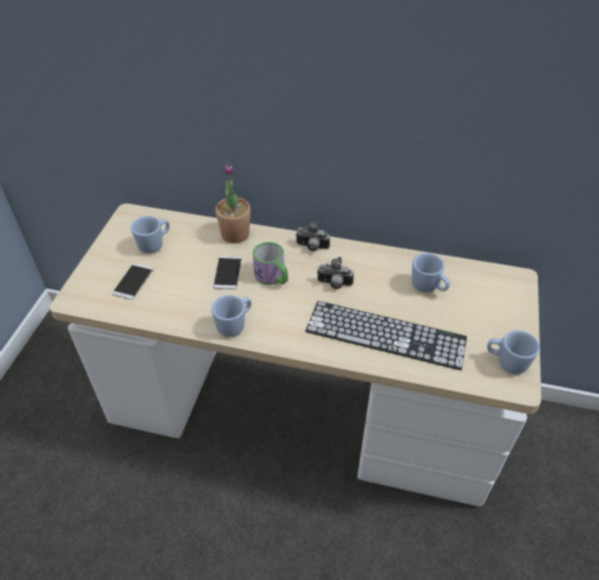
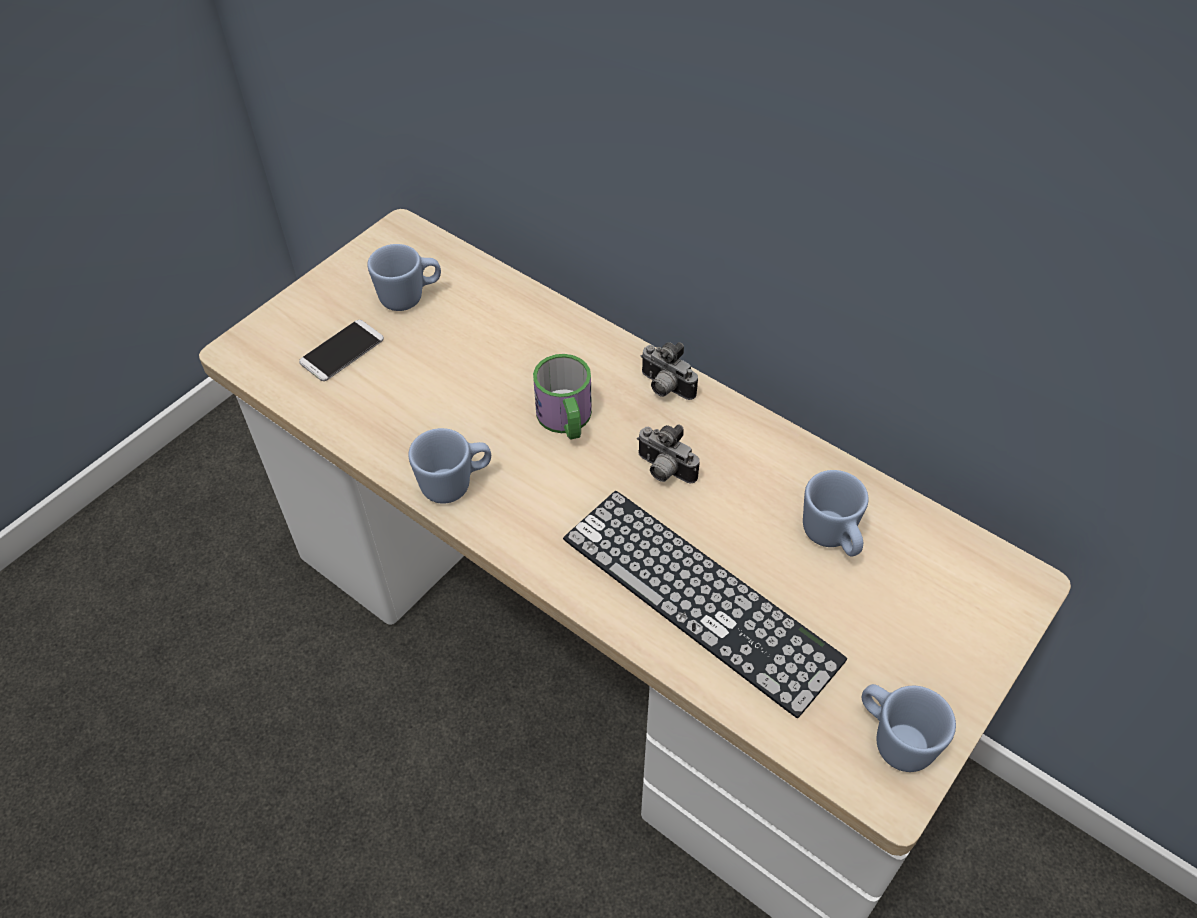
camera: 25 degrees right, 5 degrees up
phone [213,256,242,289] -> none
potted plant [215,163,251,243] -> none

